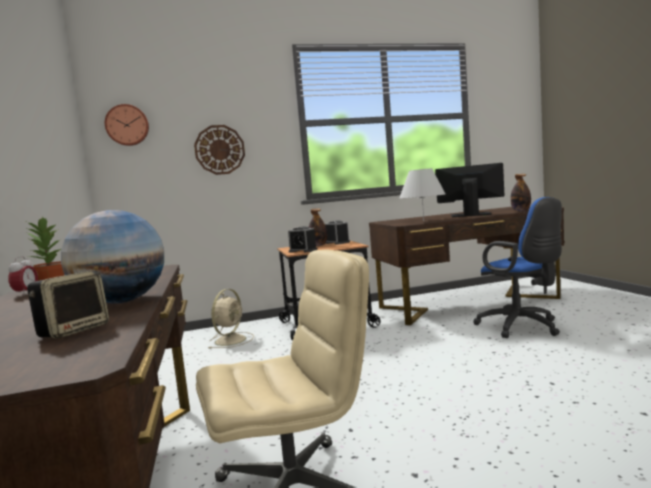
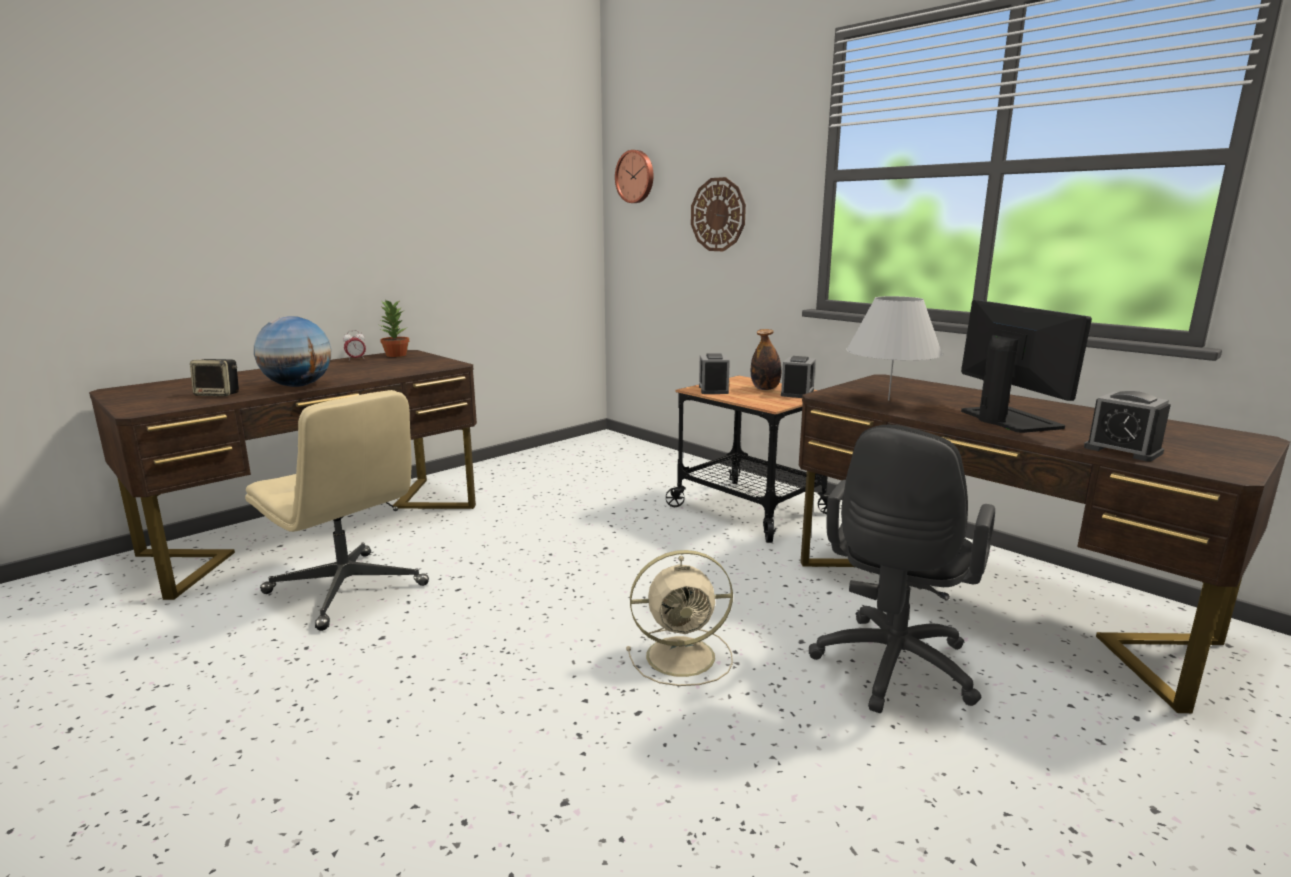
camera: 60 degrees right, 10 degrees up
beige fan [209,289,254,349] -> beige fan moved to [626,550,733,686]
blue office chair [473,197,562,338] -> black office chair [809,425,995,713]
bottle [510,174,531,211] -> alarm clock [1084,391,1171,462]

